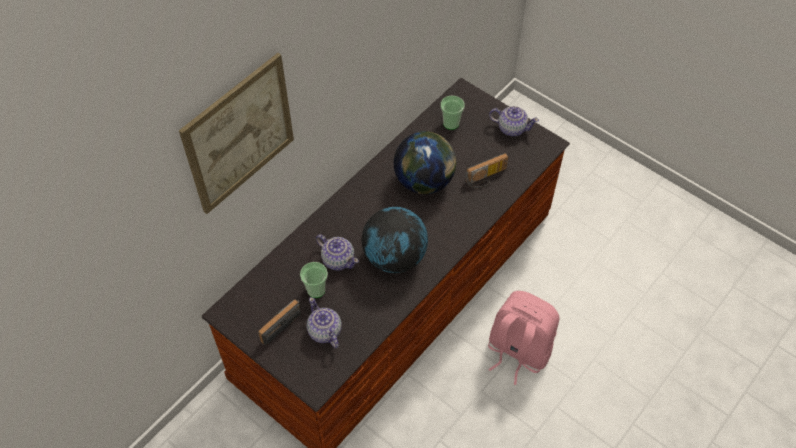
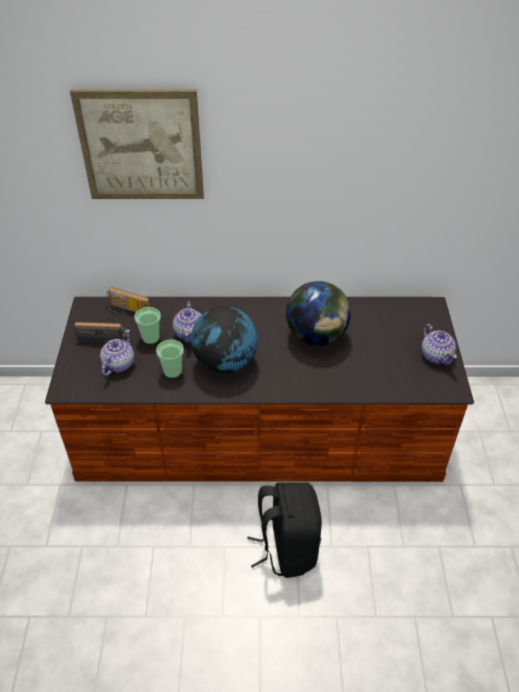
camera: 50 degrees right, 10 degrees down
cup [441,96,465,130] -> cup moved to [156,340,184,378]
radio [465,153,508,188] -> radio moved to [106,287,151,315]
pink backpack [488,291,559,385] -> black backpack [247,482,322,578]

